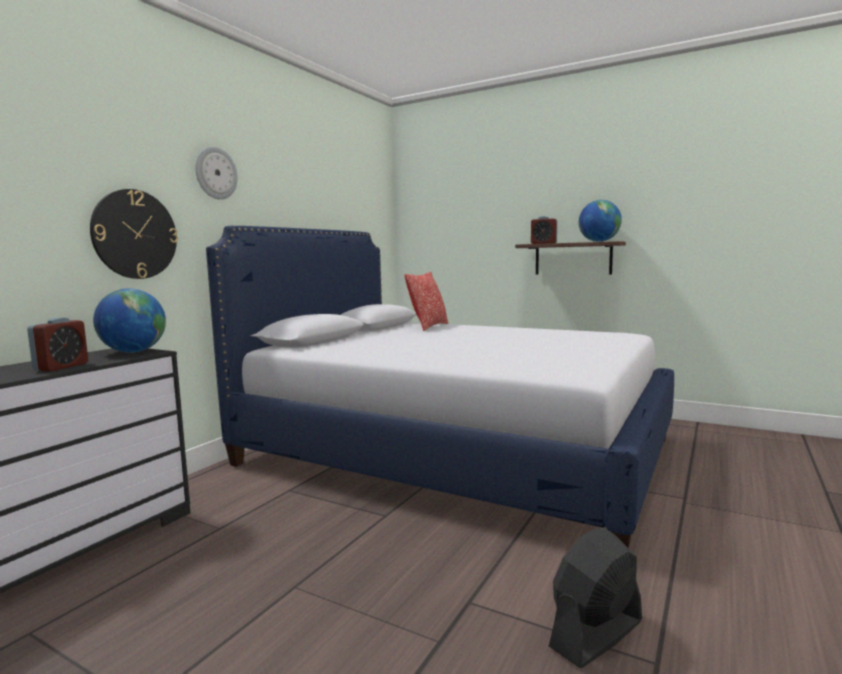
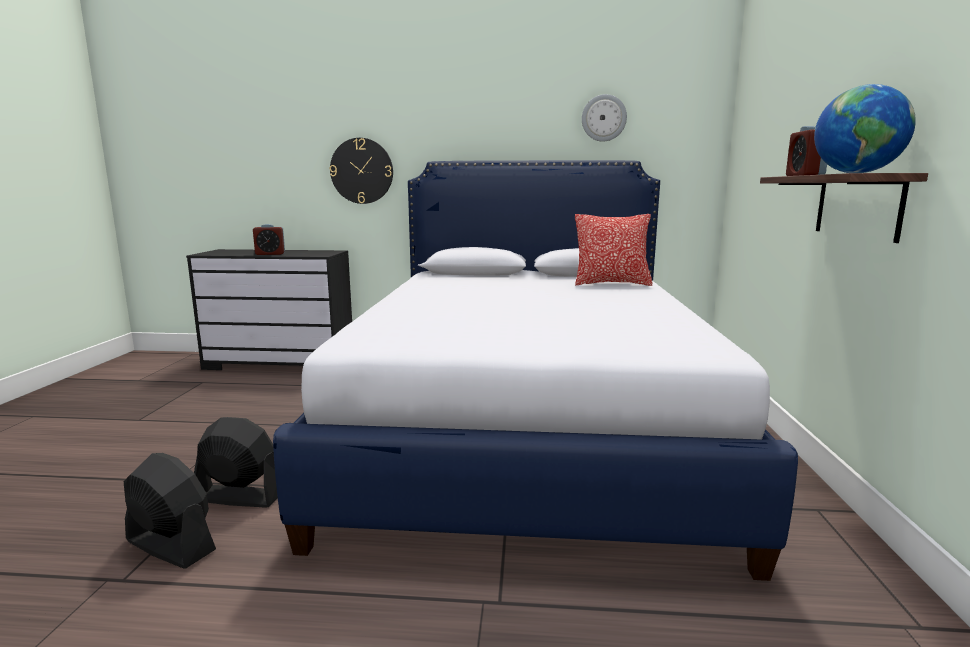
camera: 65 degrees right, 5 degrees up
globe [93,288,166,353] -> none
wall clock [196,147,238,200] -> wall clock moved to [582,94,627,142]
none -> black fan [194,417,278,508]

